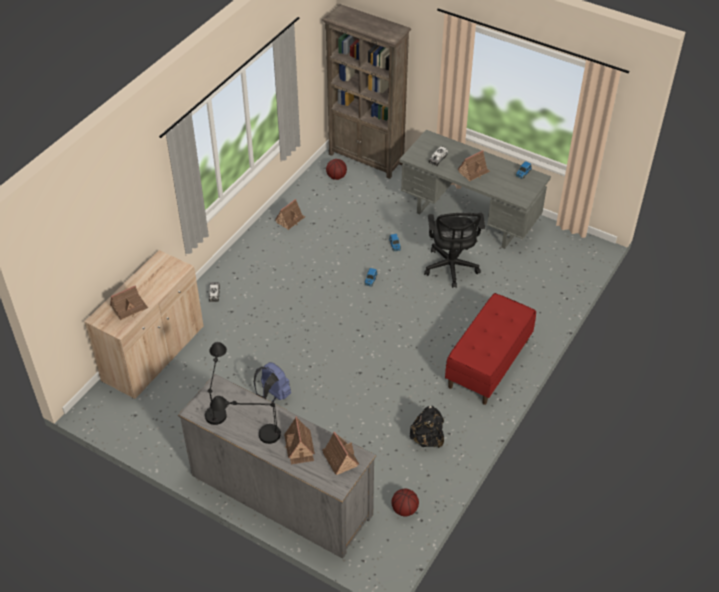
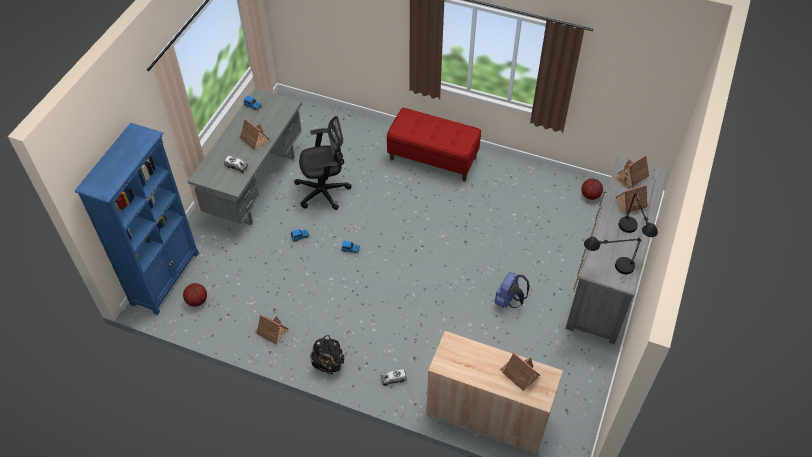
camera: 100 degrees left, 5 degrees up
brown bookcase [322,4,411,179] -> blue bookcase [75,123,199,315]
black backpack [410,406,444,448] -> black backpack moved to [310,335,344,374]

